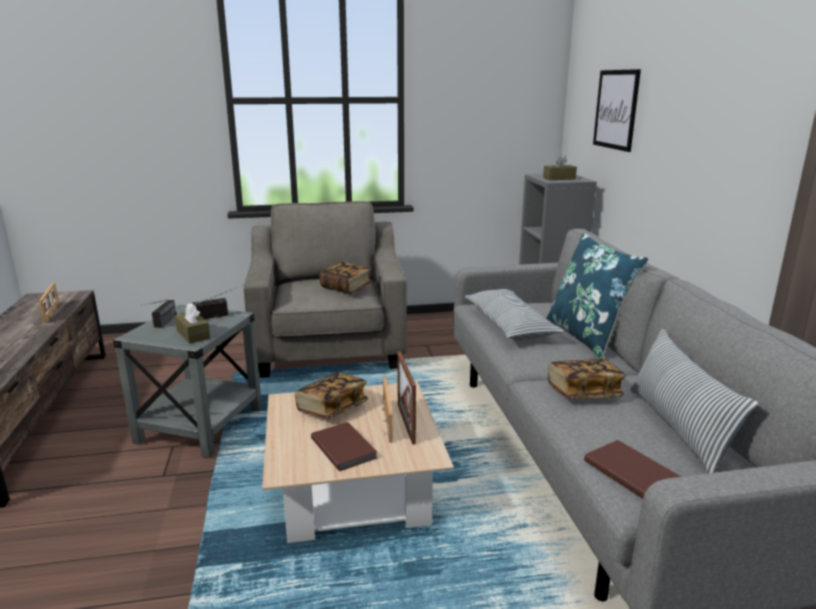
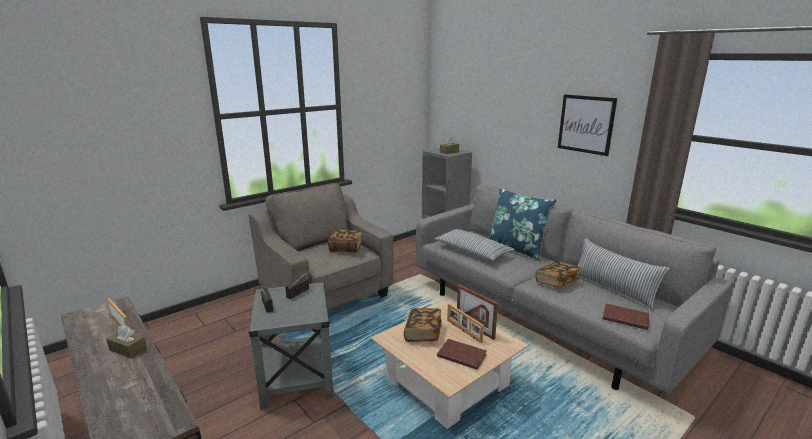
camera: 30 degrees left, 0 degrees up
brown tissue box [175,303,210,344] -> brown tissue box moved to [106,325,147,359]
picture [593,69,641,152] -> picture moved to [558,94,617,156]

